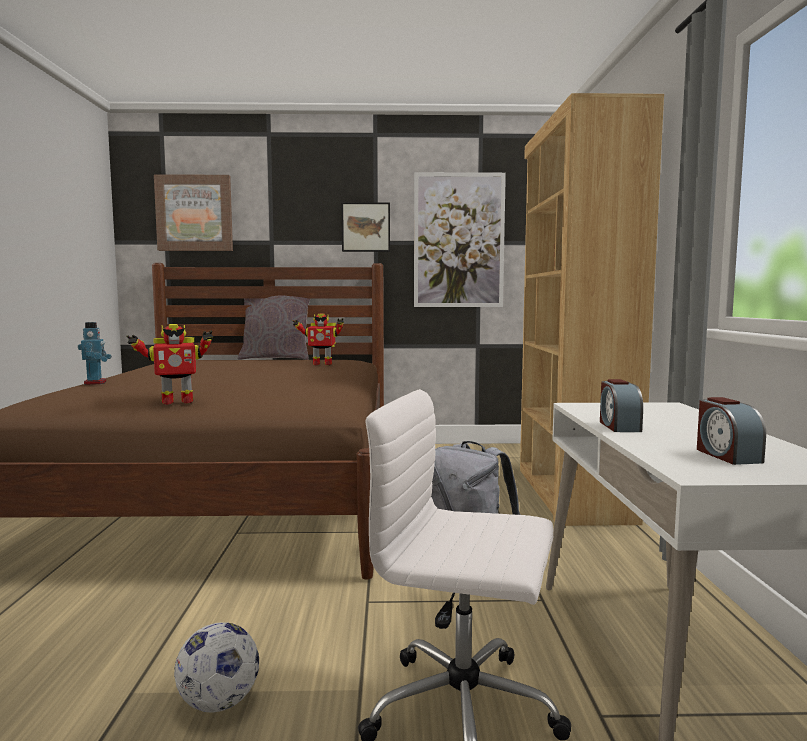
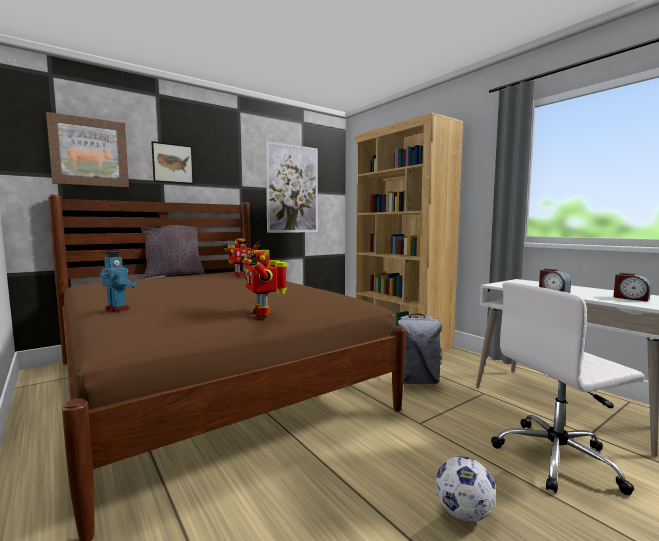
camera: 35 degrees left, 0 degrees up
toy robot [126,324,213,405] -> toy robot turned 120 degrees clockwise [240,250,287,317]
picture [341,202,390,252] -> picture moved to [151,141,194,184]

